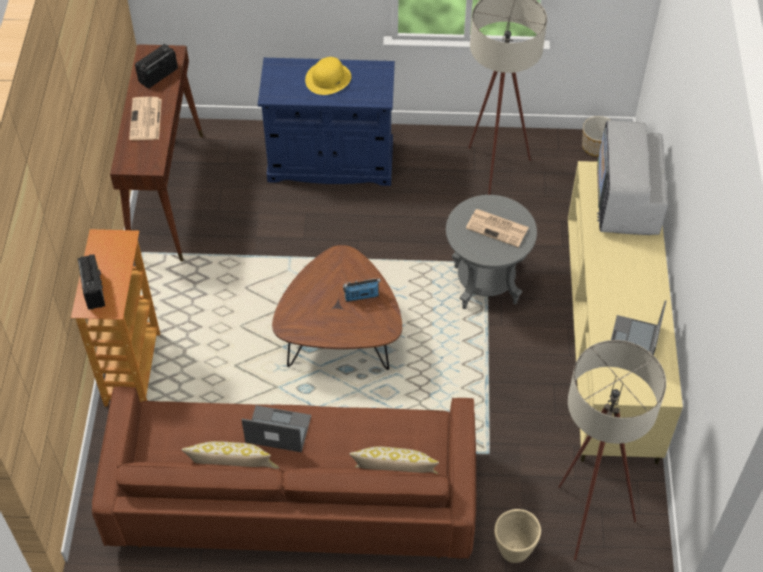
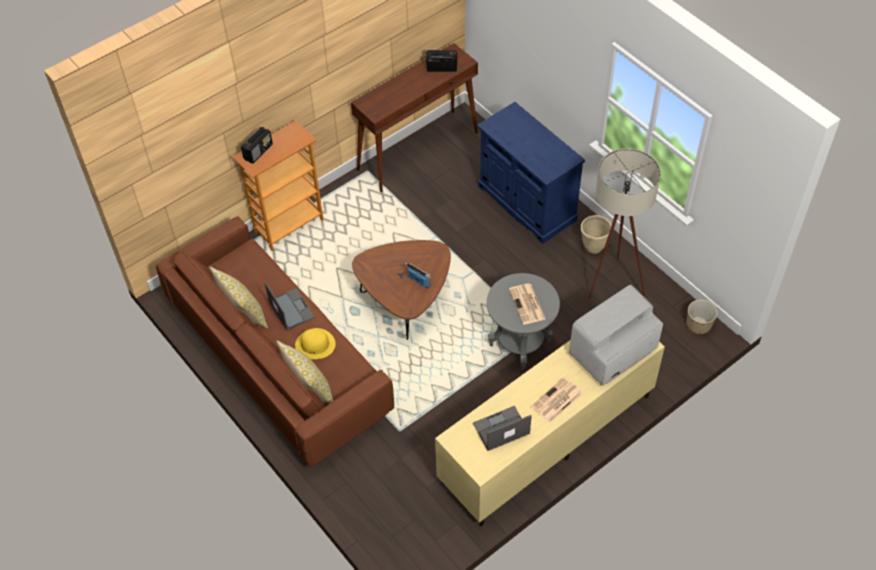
camera: 50 degrees right, 0 degrees up
newspaper [129,97,162,140] -> newspaper moved to [531,377,583,423]
yellow hat [305,57,351,95] -> yellow hat moved to [295,328,336,359]
beige planter [494,509,541,563] -> beige planter moved to [581,215,612,254]
beige floor lamp [558,340,666,560] -> none

